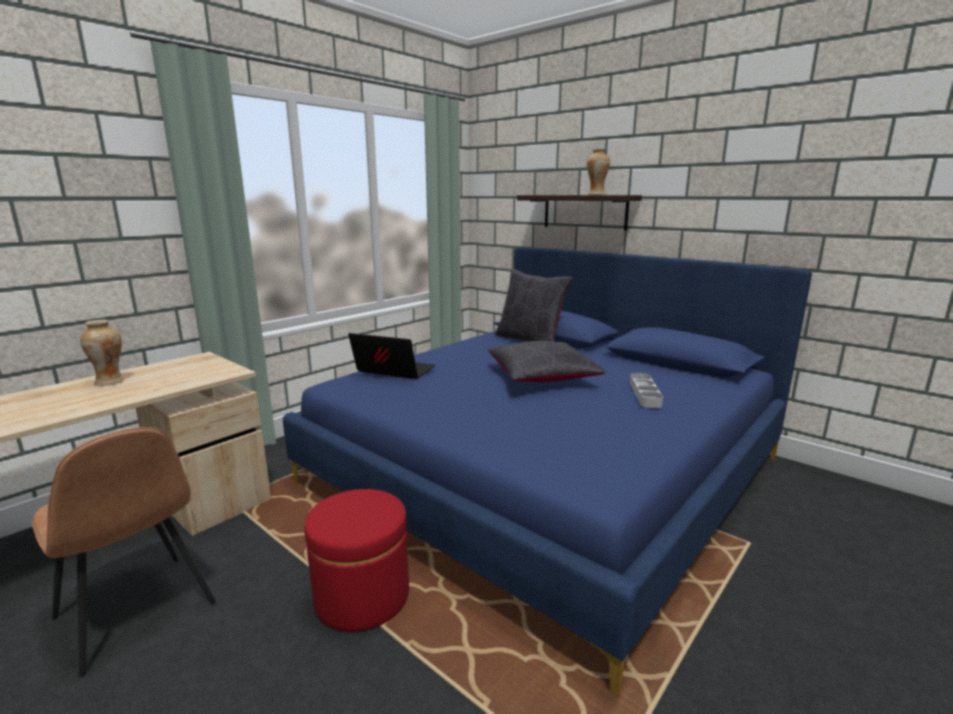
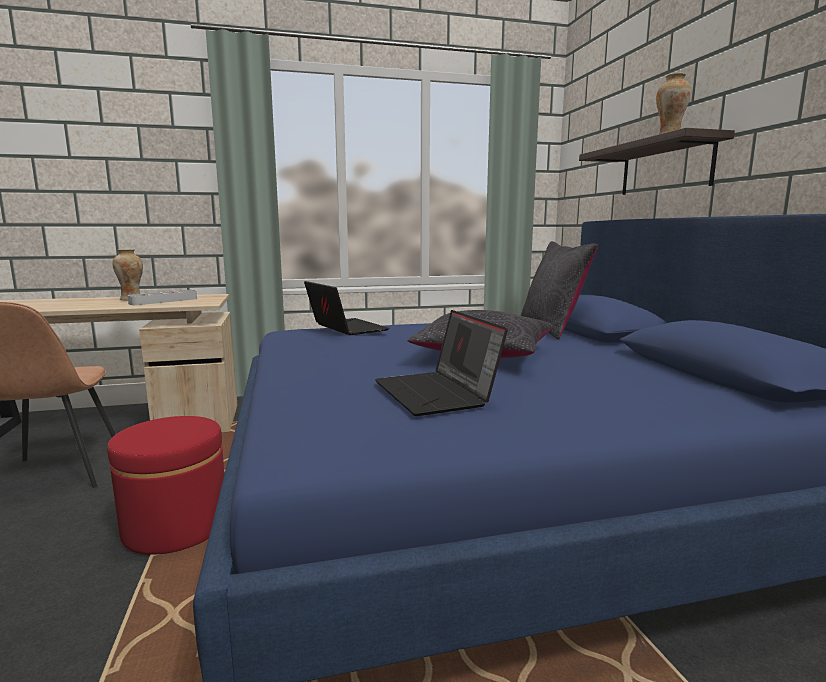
camera: 35 degrees right, 5 degrees down
grey tray [630,373,663,408] -> grey tray moved to [127,290,197,305]
none -> laptop [375,310,508,416]

